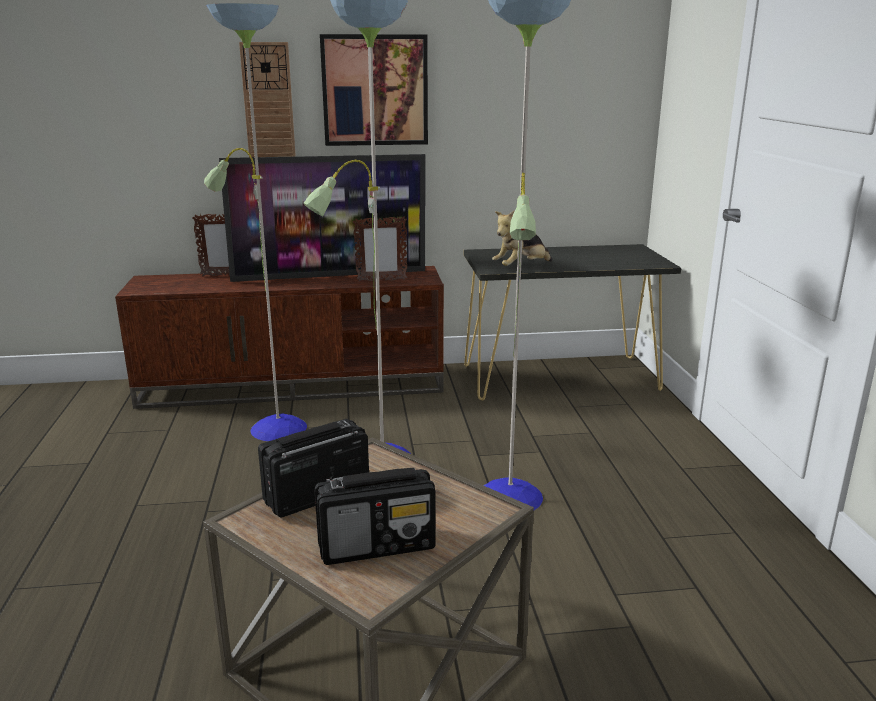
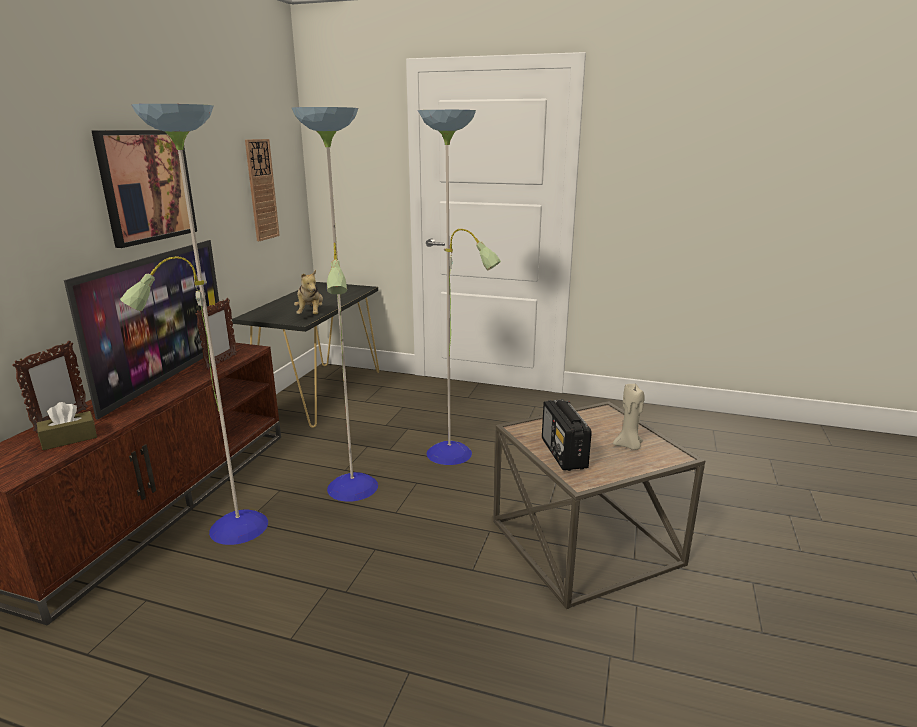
camera: 65 degrees left, 0 degrees up
wall clock [239,42,296,157] -> wall clock moved to [245,139,280,241]
radio [315,468,436,565] -> beige candle [613,384,645,450]
none -> brown tissue box [37,402,97,450]

